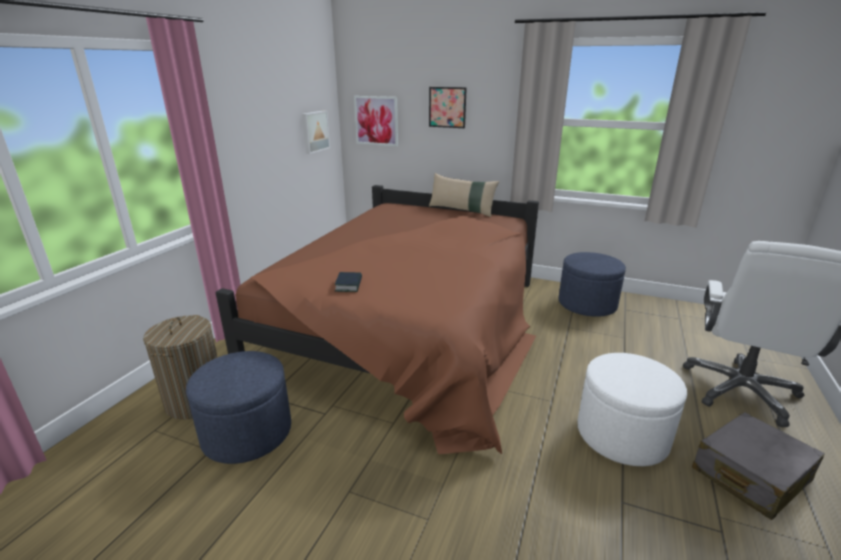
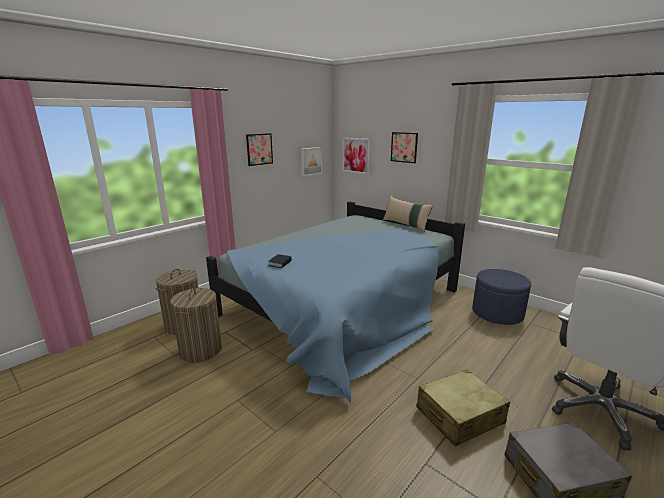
camera: 20 degrees right, 5 degrees down
blue ottoman [186,351,291,464] -> laundry basket [170,288,222,363]
brown bed [215,185,539,454] -> blue bed [206,201,465,404]
white ottoman [577,353,687,466] -> beige suitcase [417,369,510,447]
none -> picture [246,133,273,166]

